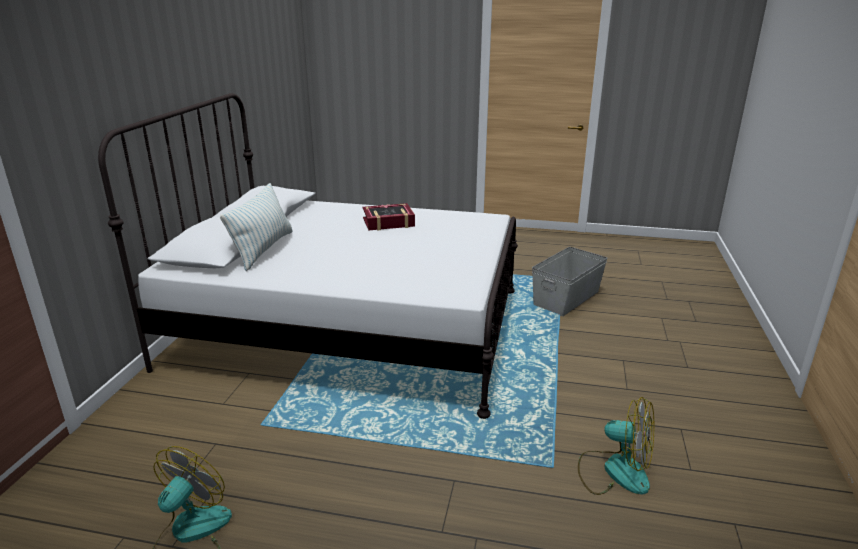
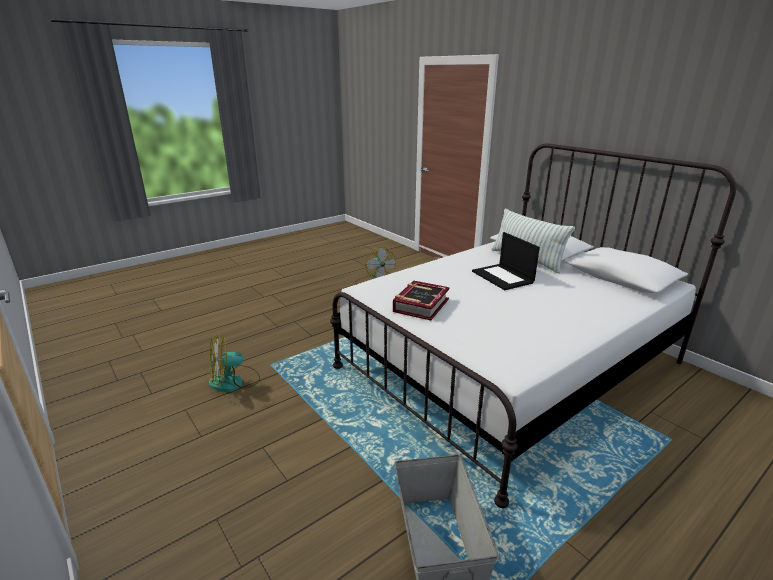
camera: 130 degrees right, 0 degrees up
book [362,203,415,231] -> book moved to [393,281,450,321]
none -> laptop [472,232,540,290]

